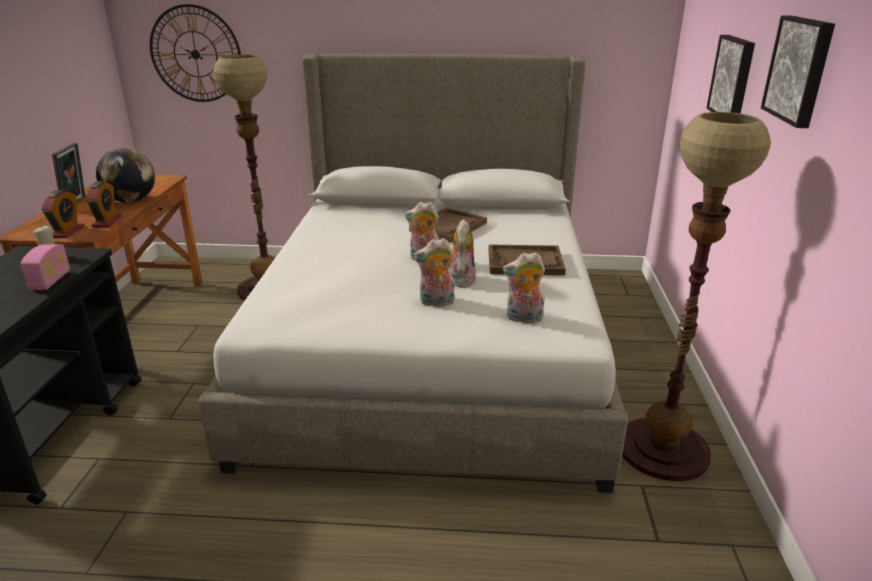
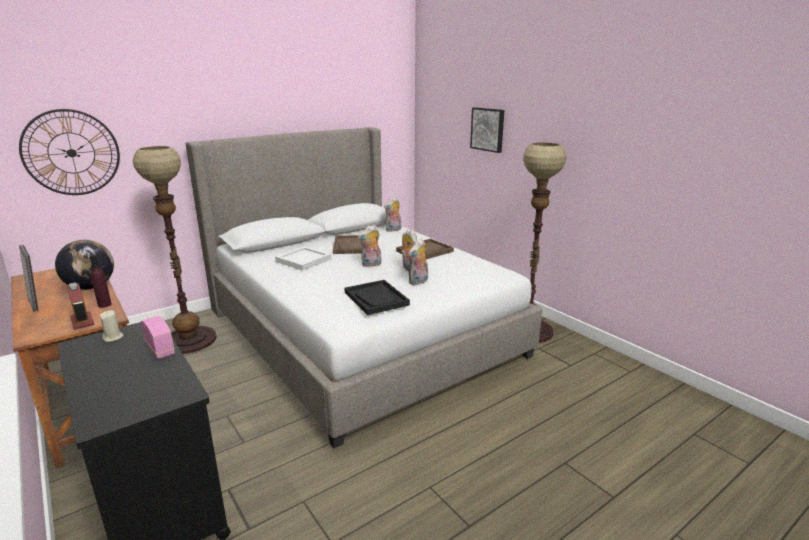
camera: 40 degrees left, 5 degrees down
alarm clock [86,181,122,227] -> purple bottle [89,254,112,308]
plush toy [503,252,545,323] -> plush toy moved to [384,196,401,232]
picture [761,16,835,128] -> none
none -> white tray [275,246,332,271]
none -> black tray [344,280,410,315]

